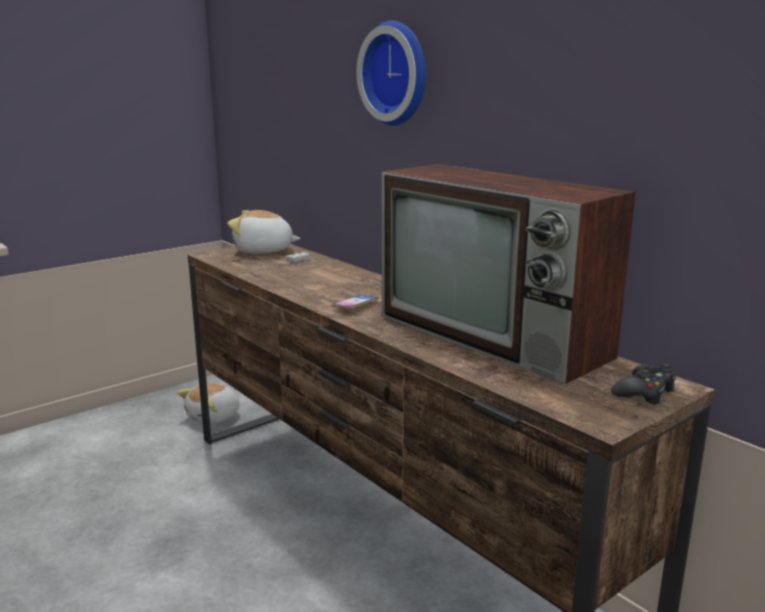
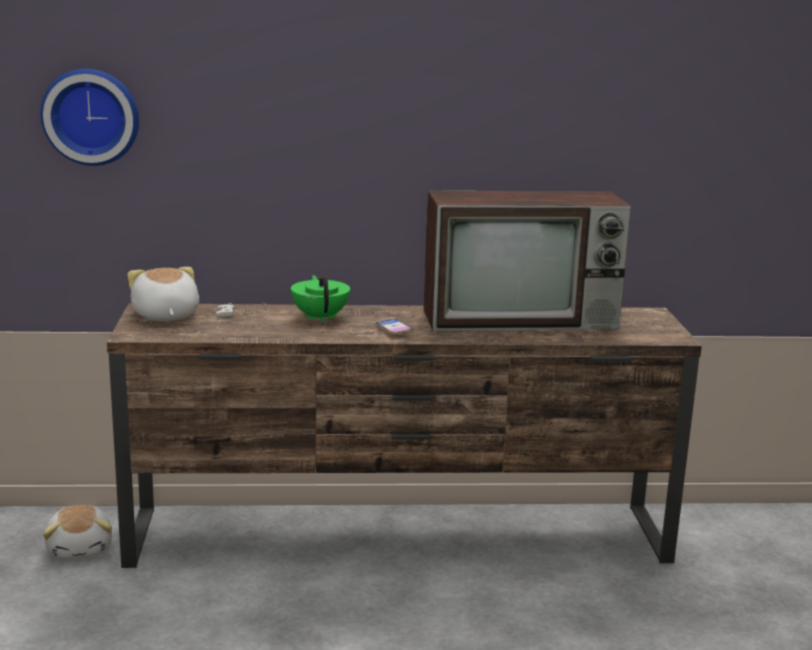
camera: 55 degrees left, 0 degrees up
plush toy [228,210,300,253] -> plush toy turned 120 degrees clockwise [128,267,199,321]
wall clock [357,21,426,126] -> wall clock moved to [40,69,139,166]
black game controller [611,364,676,405] -> none
none -> green teapot [291,275,350,322]

